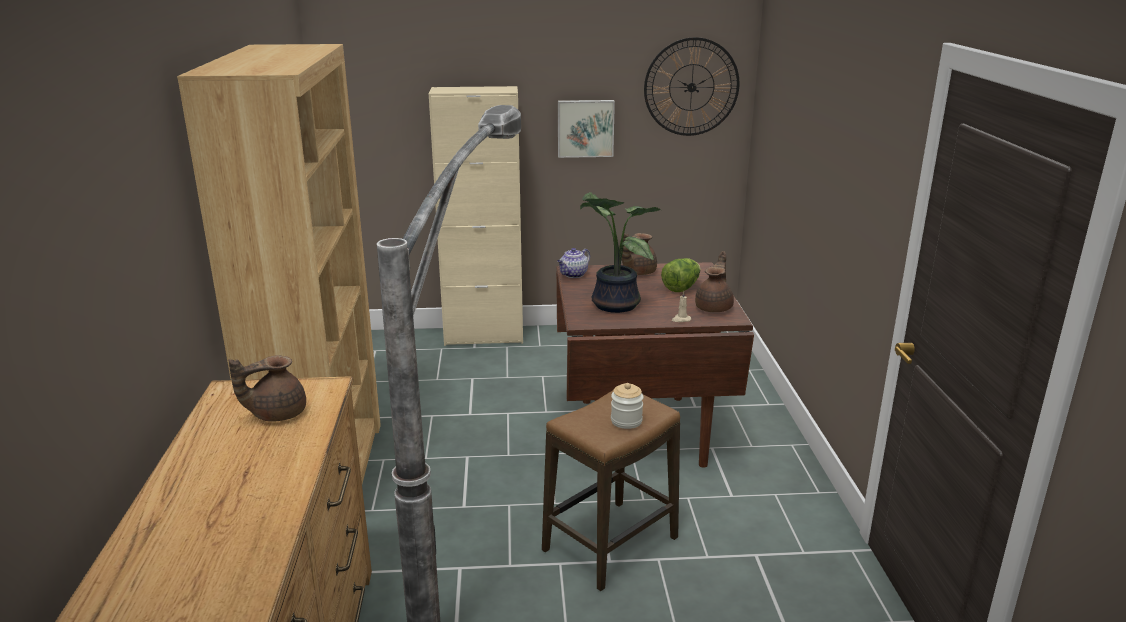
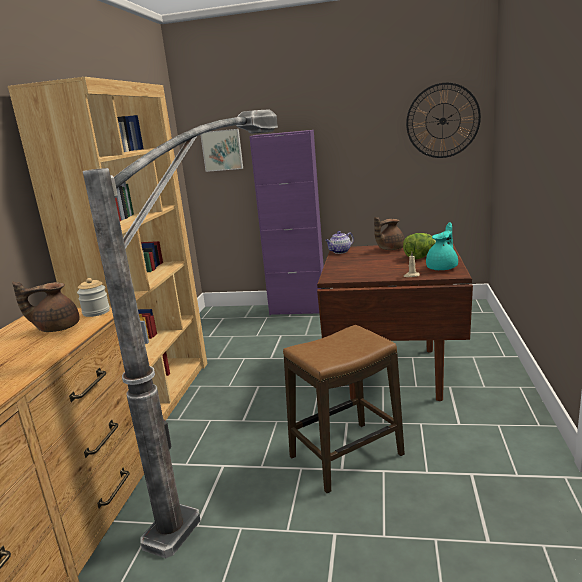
camera: 15 degrees right, 5 degrees down
beige cabinet [429,86,523,346] -> purple cabinet [249,130,324,315]
picture [558,100,615,158] -> picture moved to [201,129,243,172]
potted plant [580,192,661,313] -> none
jar [611,383,644,429] -> jar moved to [77,278,110,317]
brown teapot [695,251,734,312] -> turquoise teapot [426,223,458,270]

